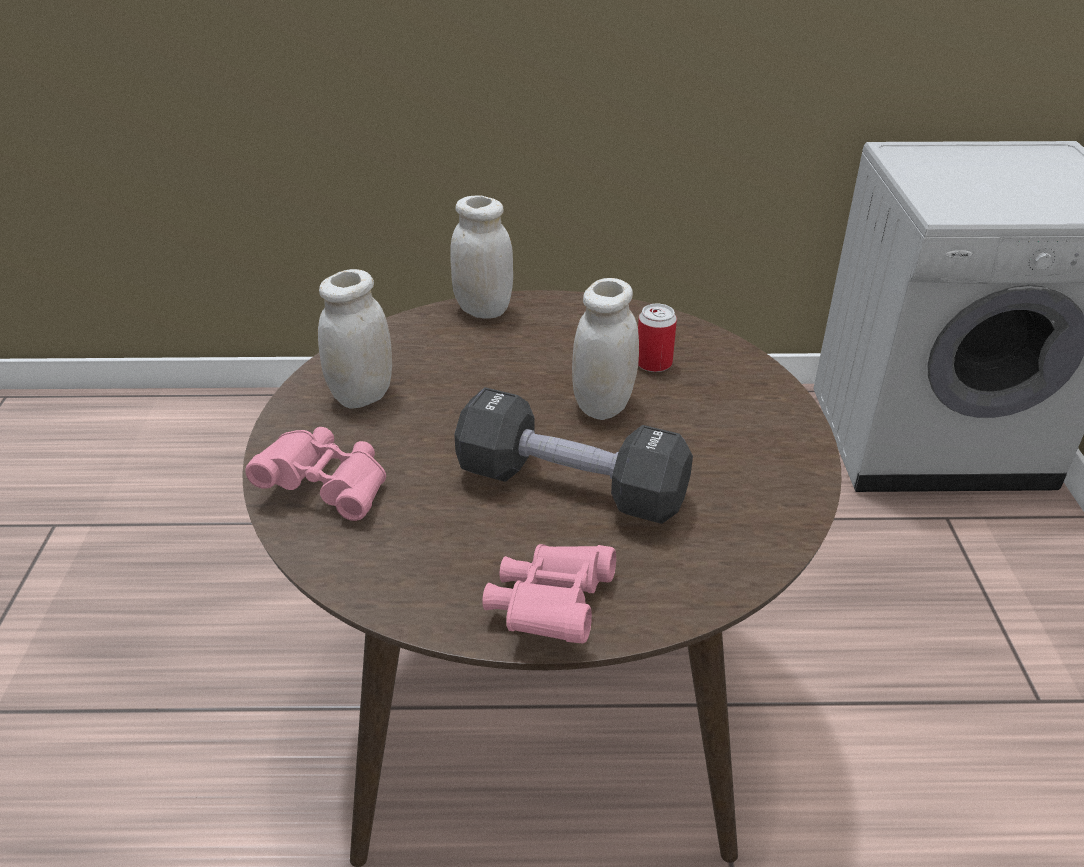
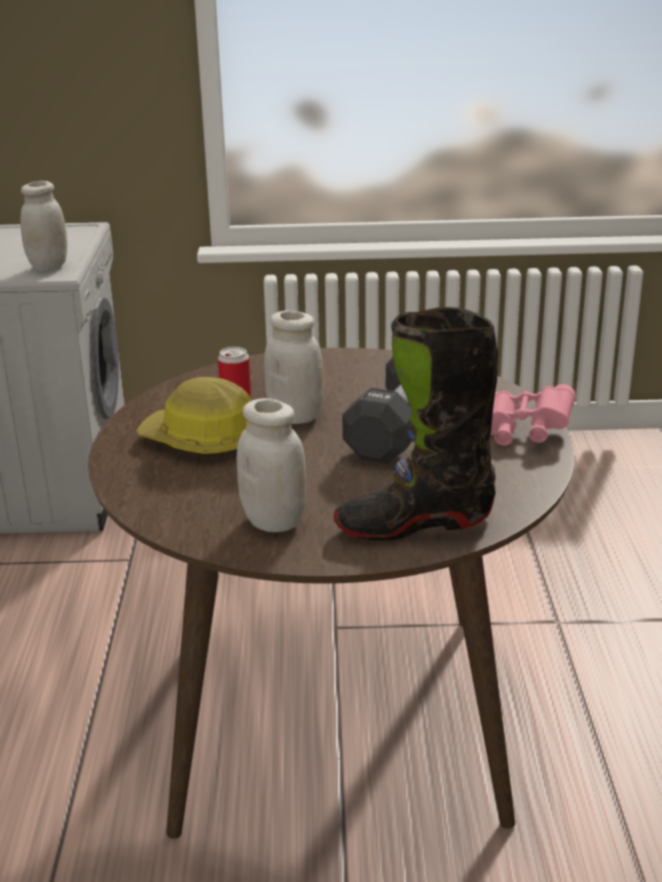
camera: 90 degrees left, 10 degrees down
pink binoculars [245,427,386,521] -> black boot [334,307,498,540]
white jar [450,195,513,319] -> white jar moved to [20,181,67,271]
none -> hard hat [136,377,251,454]

